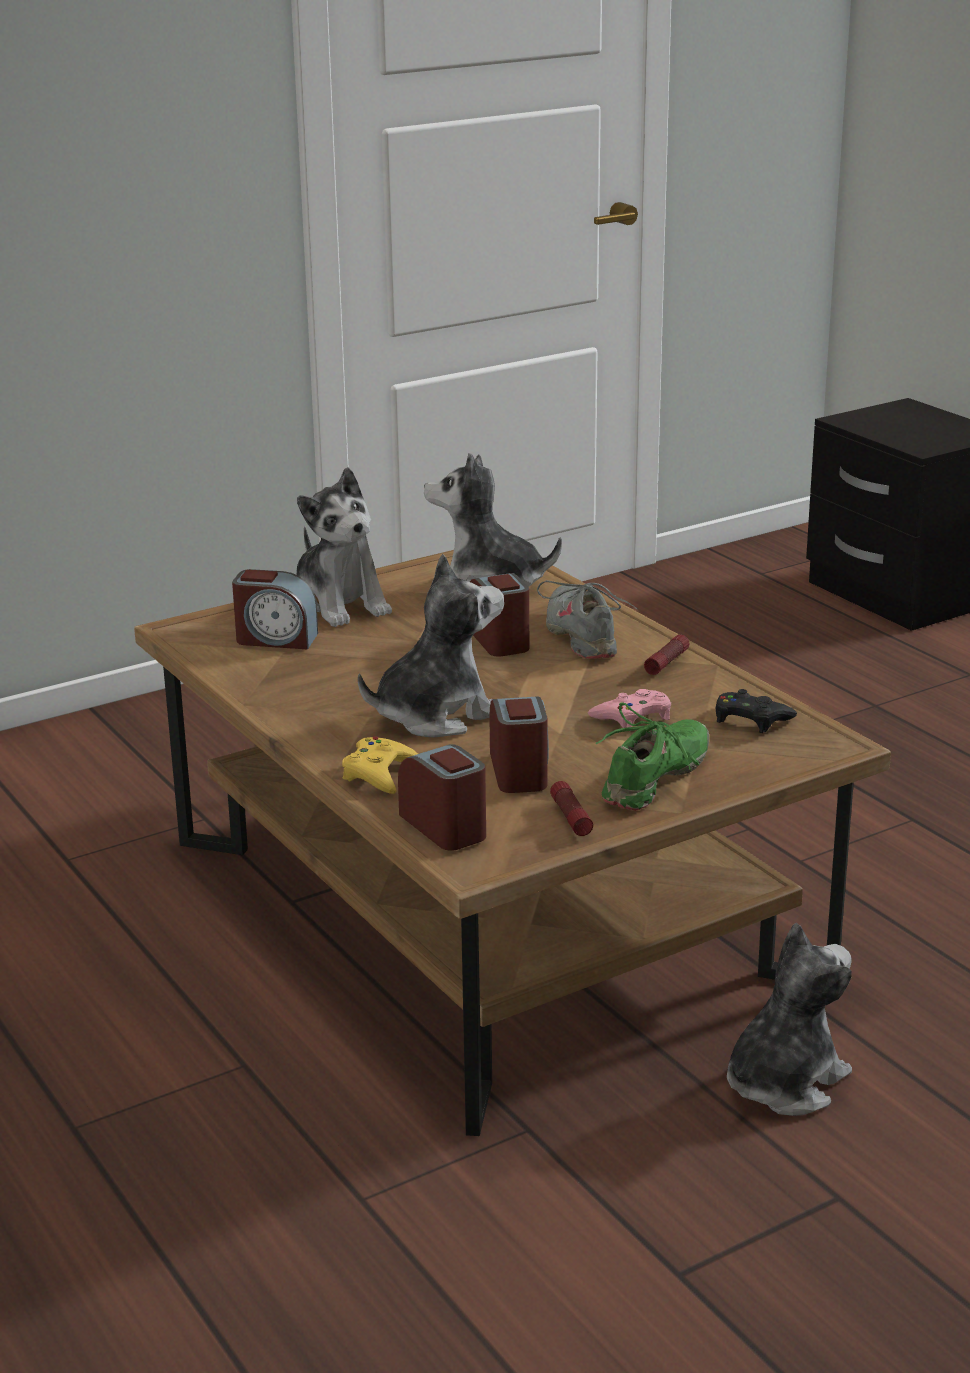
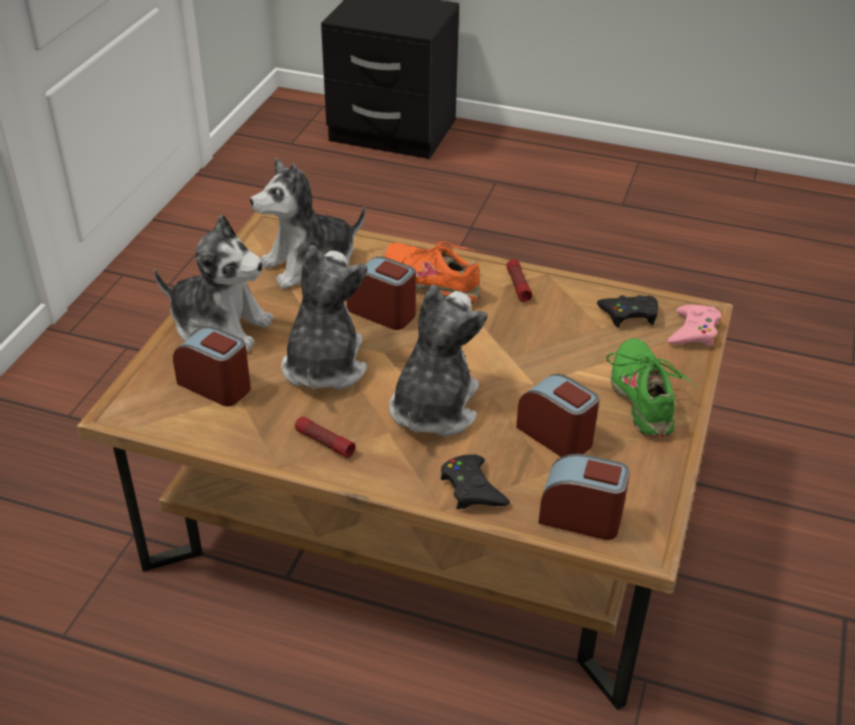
camera: 40 degrees left, 15 degrees up
alarm clock [232,569,318,649] -> alarm clock turned 120 degrees counterclockwise [173,326,251,406]
yellow game controller [342,736,418,794] -> black game controller [440,454,510,509]
grey shoe [537,580,638,659] -> orange shoe [383,241,482,304]
flashlight [550,781,593,836] -> flashlight moved to [295,416,355,458]
pink game controller [588,689,671,728] -> pink game controller moved to [667,305,721,346]
plush toy [727,922,852,1116] -> plush toy moved to [281,245,367,389]

